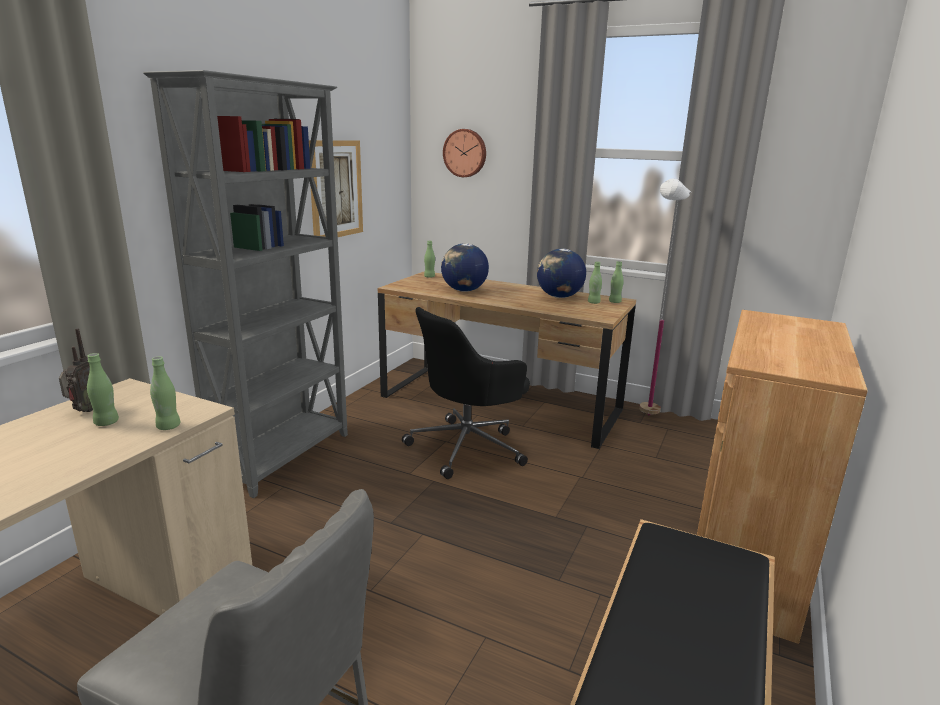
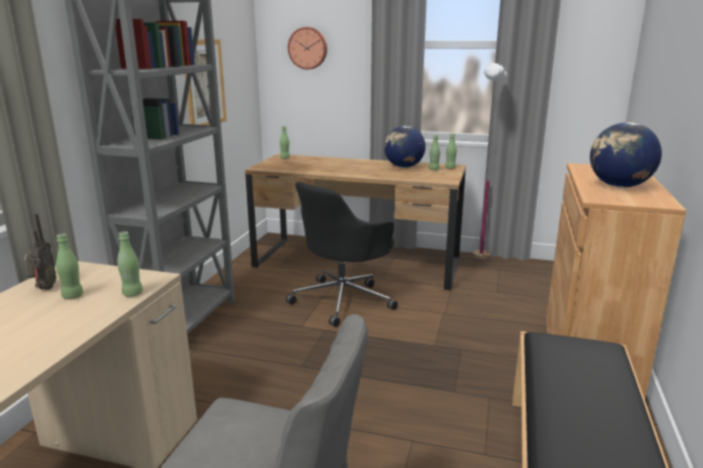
camera: 10 degrees left, 0 degrees up
globe [441,243,489,292] -> globe moved to [590,122,662,187]

